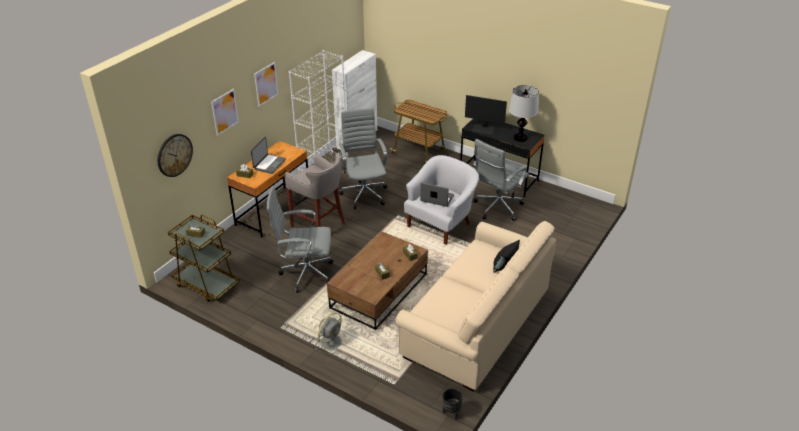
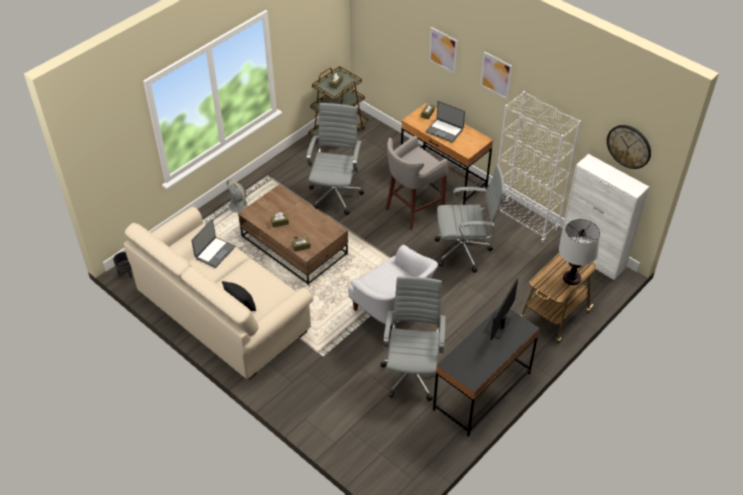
camera: 100 degrees right, 10 degrees up
wall clock [158,134,193,177] -> wall clock moved to [607,125,651,169]
laptop [420,182,454,207] -> laptop moved to [191,220,235,268]
grey office chair [473,139,529,221] -> grey office chair turned 45 degrees clockwise [381,276,446,401]
table lamp [509,85,539,142] -> table lamp moved to [559,219,600,285]

